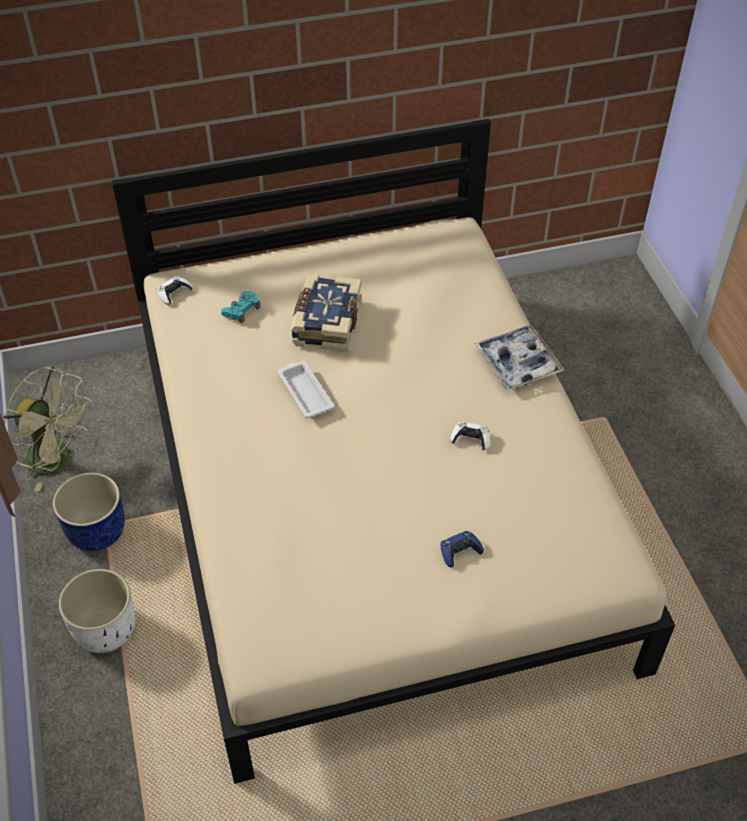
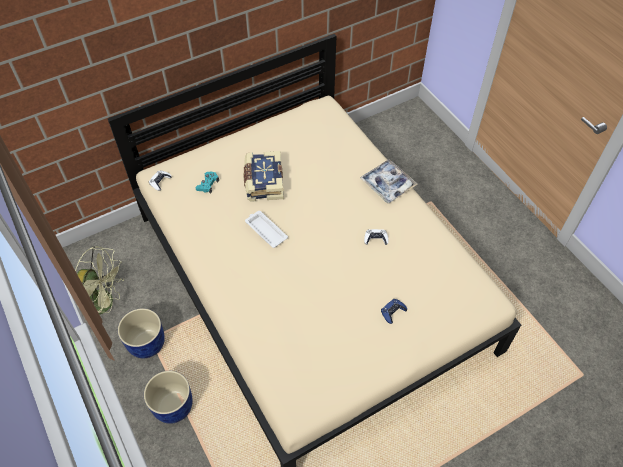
camera: 15 degrees left, 5 degrees up
white planter [59,569,135,653] -> blue planter [144,371,192,424]

